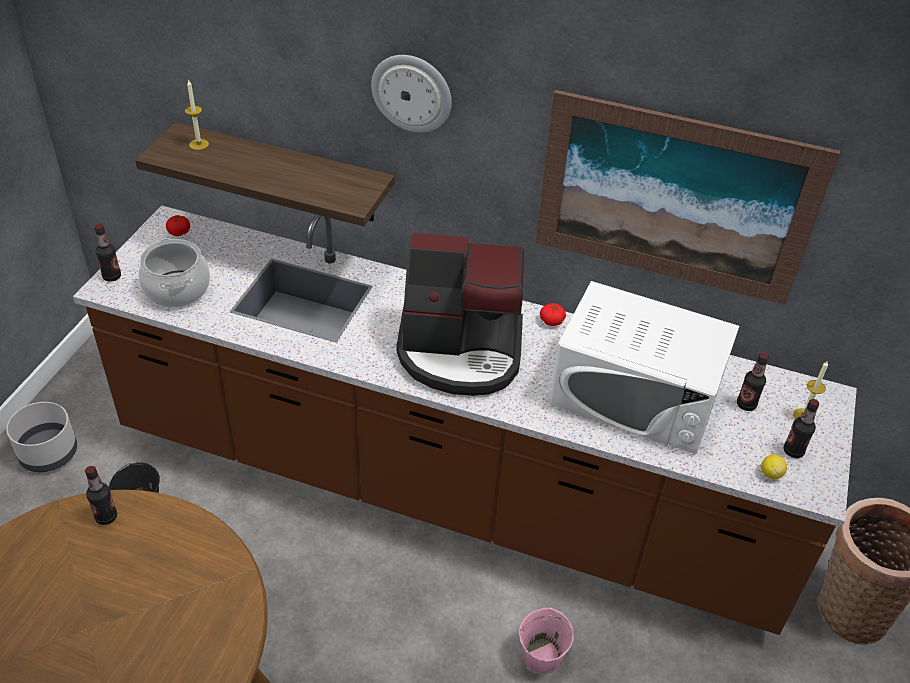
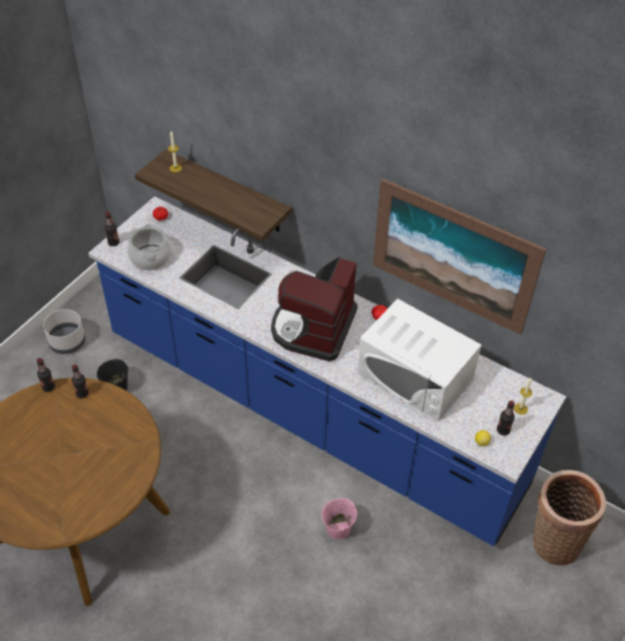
camera: 15 degrees right, 5 degrees up
brown counter [73,205,857,635] -> blue counter [88,196,566,546]
wall clock [371,55,452,133] -> none
coffee machine [397,233,524,396] -> coffee machine turned 90 degrees clockwise [271,257,357,362]
bottle [737,353,769,411] -> bottle moved to [37,358,55,392]

